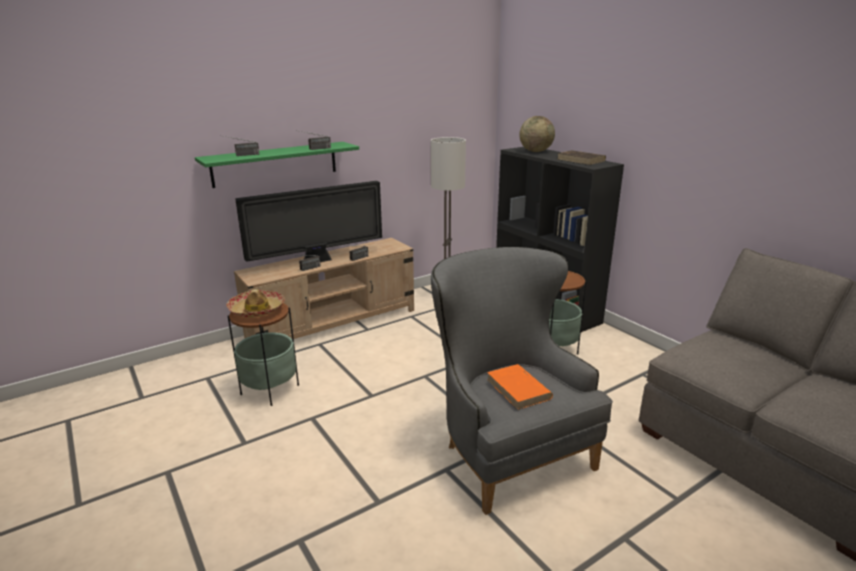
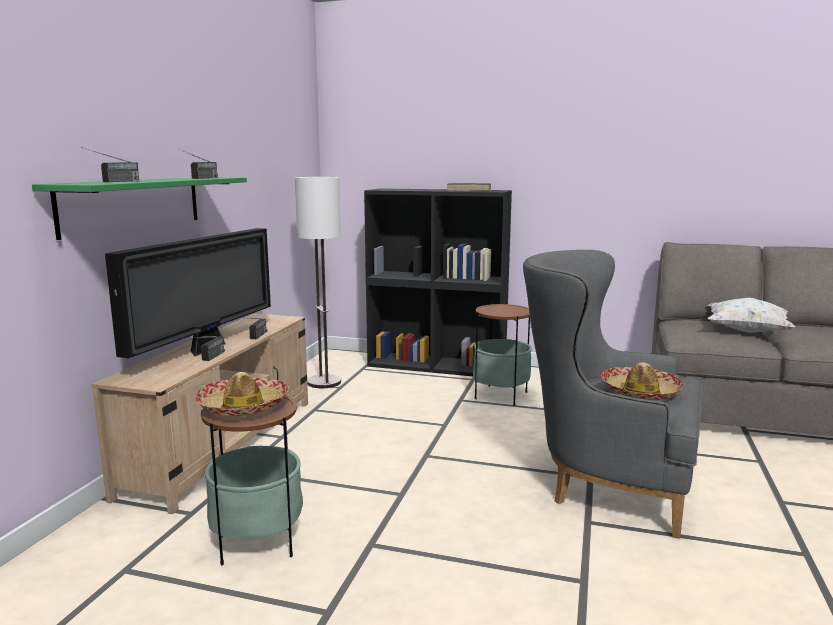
camera: 40 degrees left, 10 degrees down
orange book [487,364,553,410] -> hat [601,362,685,400]
globe [519,116,555,152] -> none
none -> white pillow [707,298,795,332]

